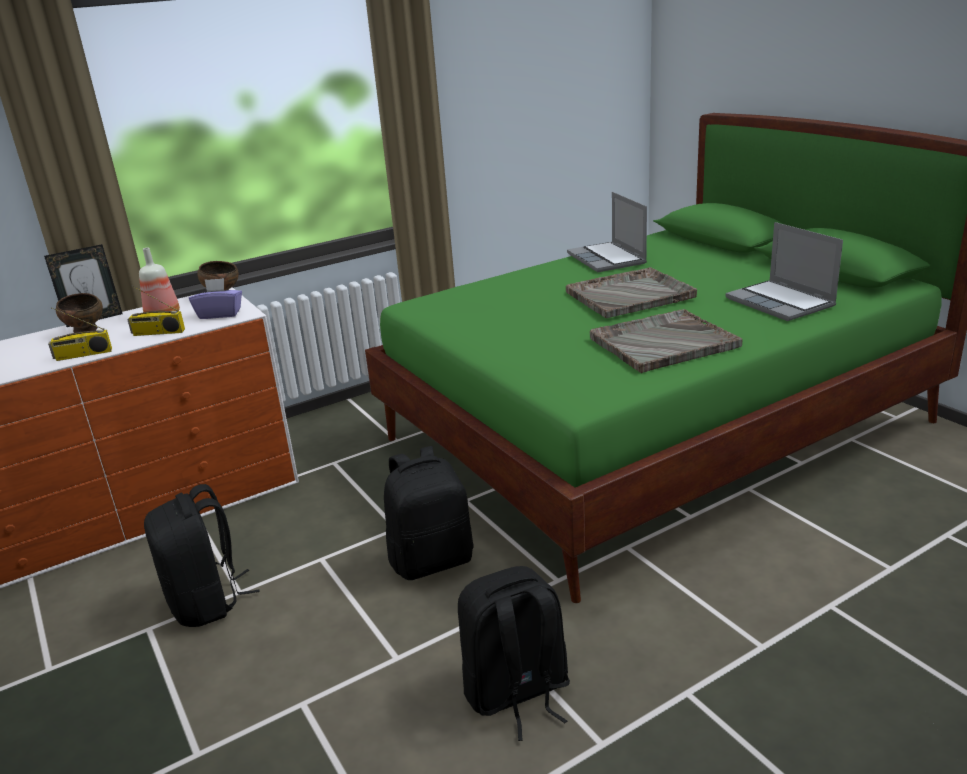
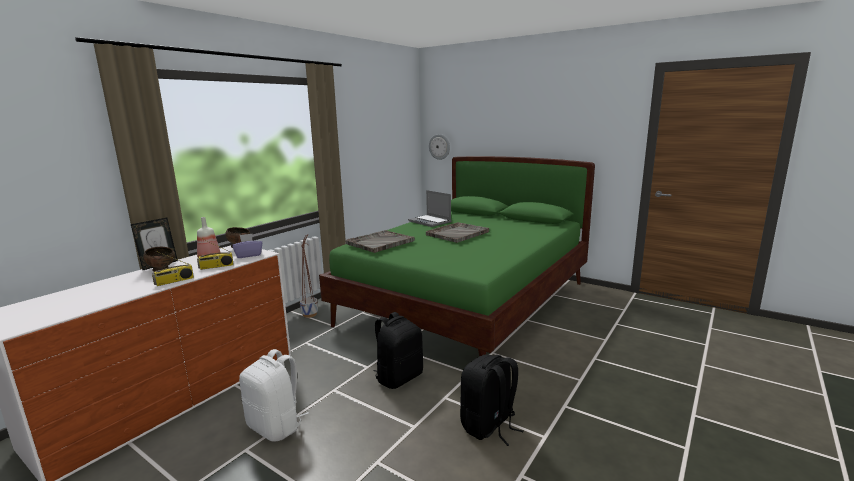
camera: 25 degrees left, 10 degrees down
black backpack [144,484,259,627] -> white backpack [239,349,309,442]
grey tray [590,309,743,373] -> grey tray moved to [346,230,415,253]
laptop [726,222,843,321] -> none
none -> planter [300,234,318,318]
none -> wall clock [429,134,450,160]

